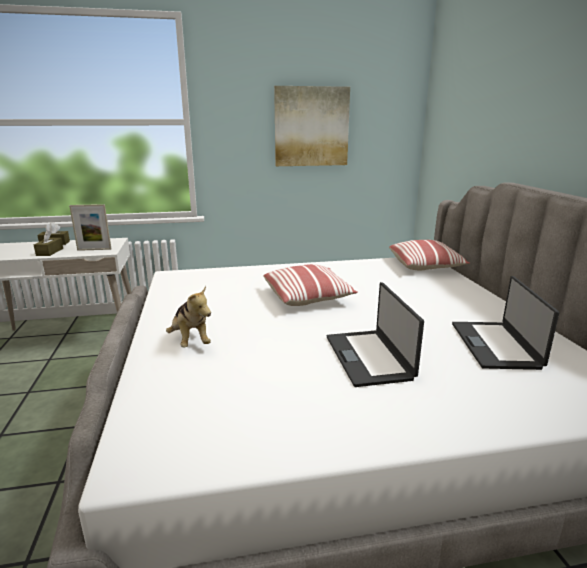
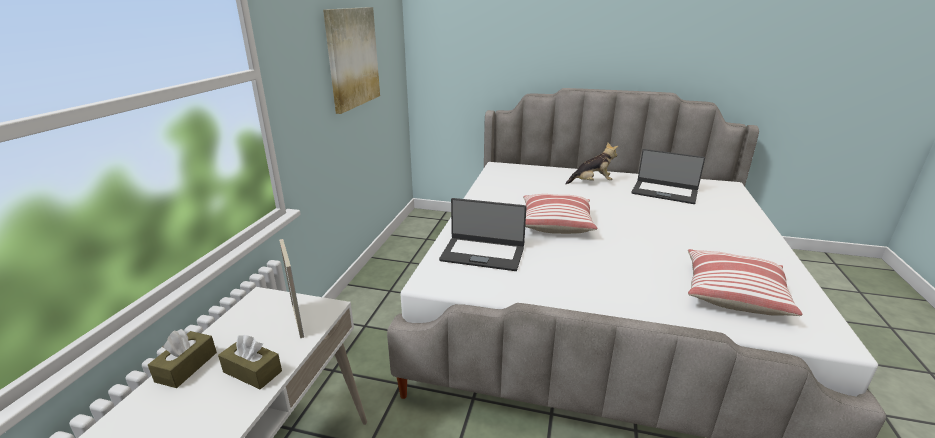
camera: 65 degrees left, 5 degrees up
picture frame [69,204,112,251] -> picture frame turned 45 degrees counterclockwise [279,239,304,338]
plush toy [166,286,211,348] -> plush toy moved to [565,142,618,184]
laptop [327,282,424,387] -> laptop moved to [439,198,527,271]
pillow [389,240,470,270] -> pillow moved to [688,249,802,316]

